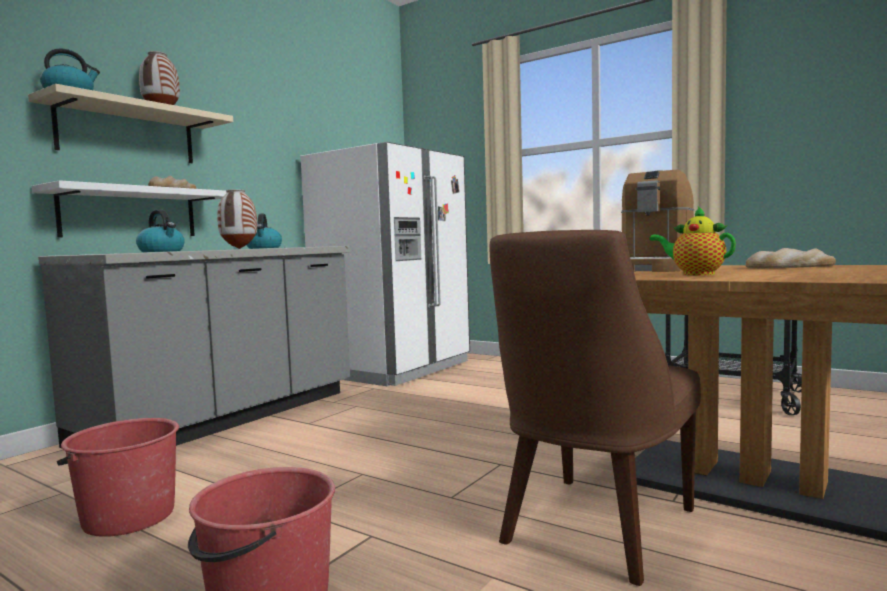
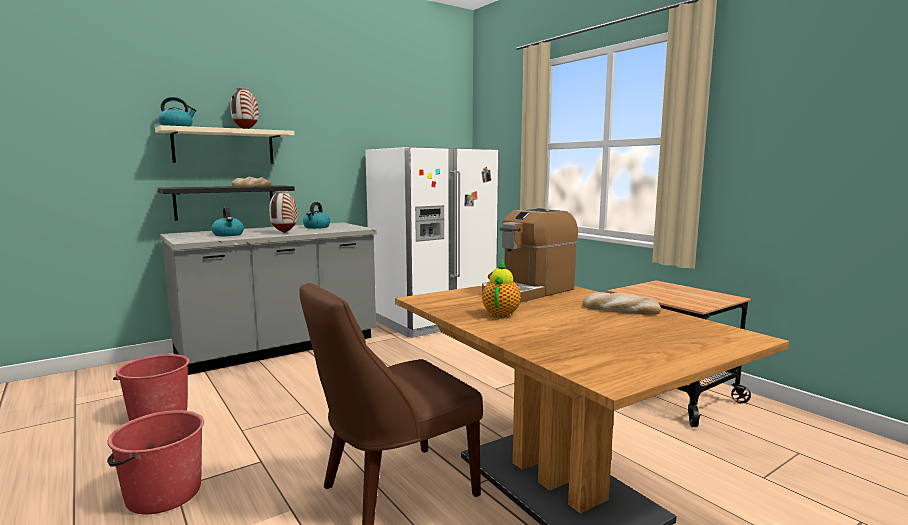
camera: 20 degrees right, 5 degrees up
white shelf [32,180,227,238] -> black shelf [158,185,295,221]
teapot [649,207,736,275] -> teapot turned 45 degrees clockwise [482,260,521,318]

